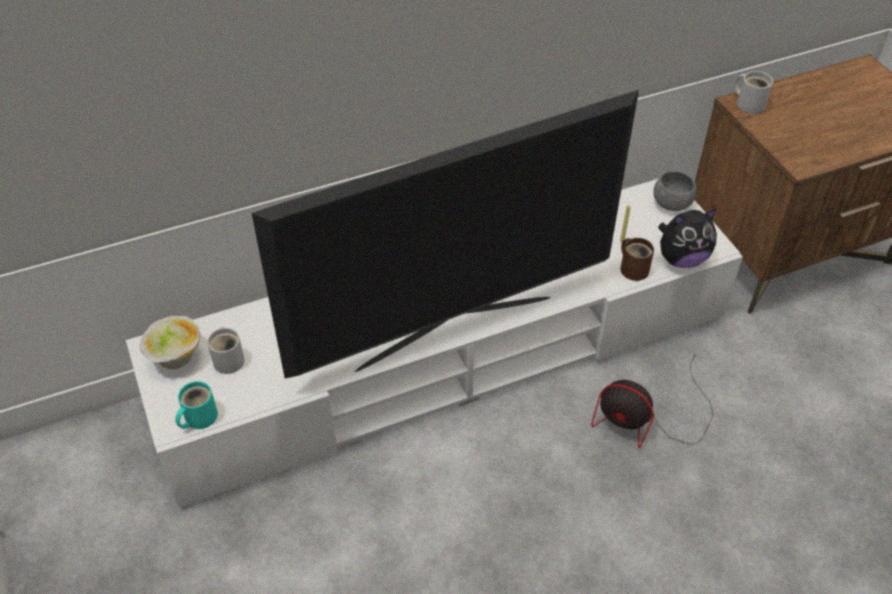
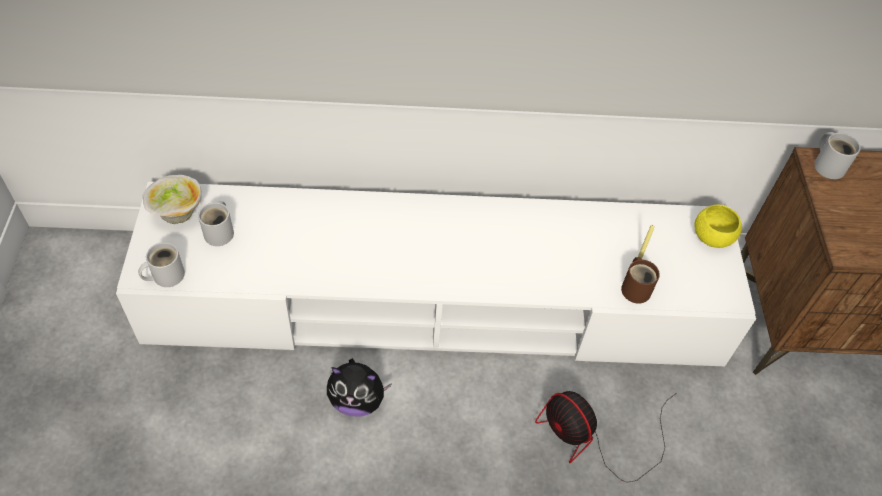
camera: 20 degrees right, 5 degrees up
turquoise mug [175,381,218,429] -> white mug [138,242,185,287]
television [252,90,639,378] -> none
grey bowl [653,171,697,211] -> yellow bowl [694,205,742,248]
plush toy [658,208,717,268] -> plush toy moved to [327,358,392,417]

